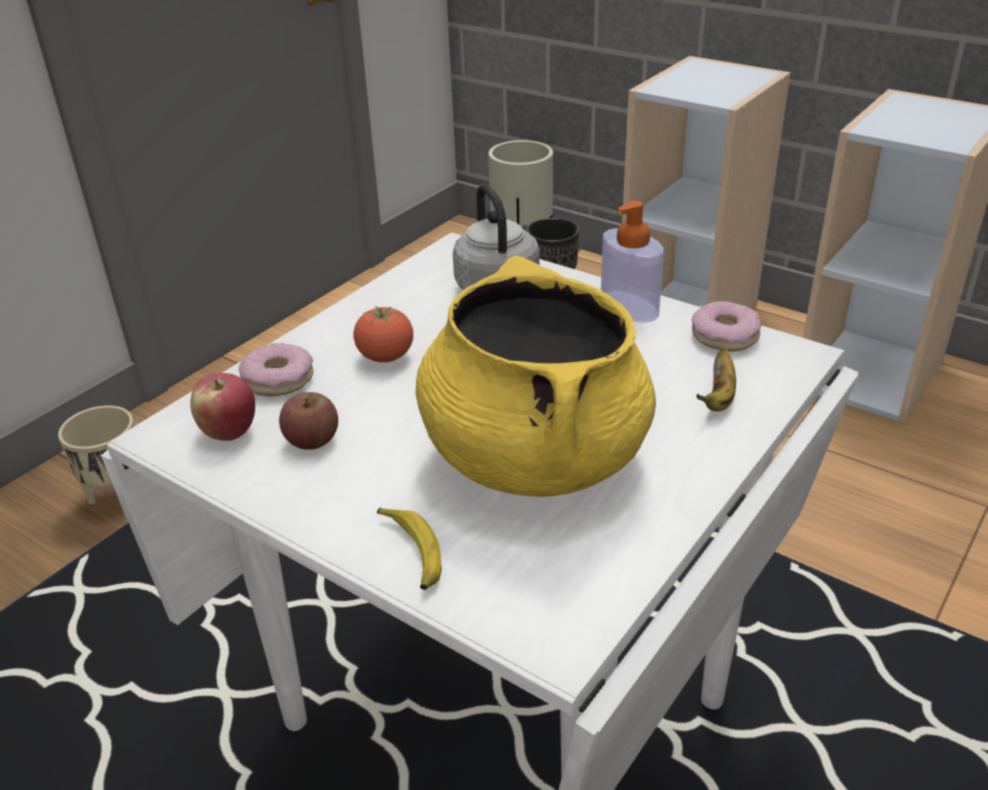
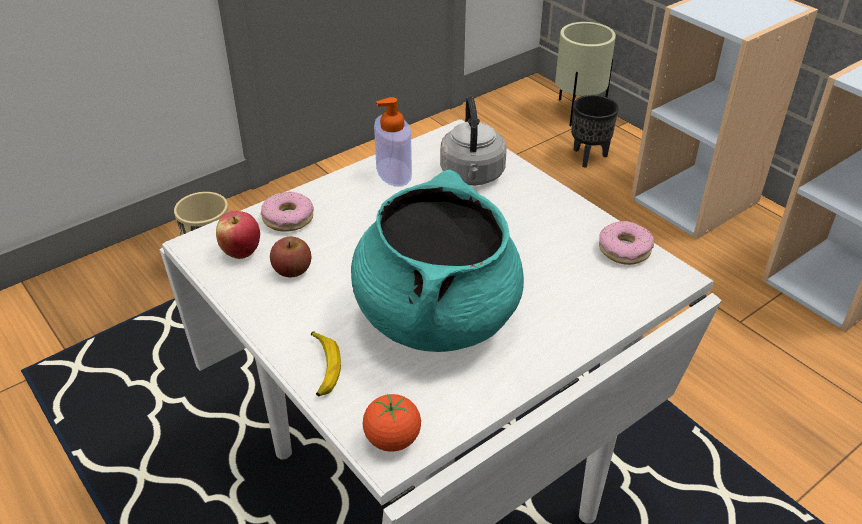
camera: 15 degrees right, 5 degrees up
tomato [354,306,413,362] -> tomato moved to [363,394,421,452]
yellow cooking pot [415,255,656,497] -> turquoise cooking pot [351,170,524,352]
soap dispenser [601,201,664,323] -> soap dispenser moved to [374,97,412,187]
banana [696,349,736,411] -> none

